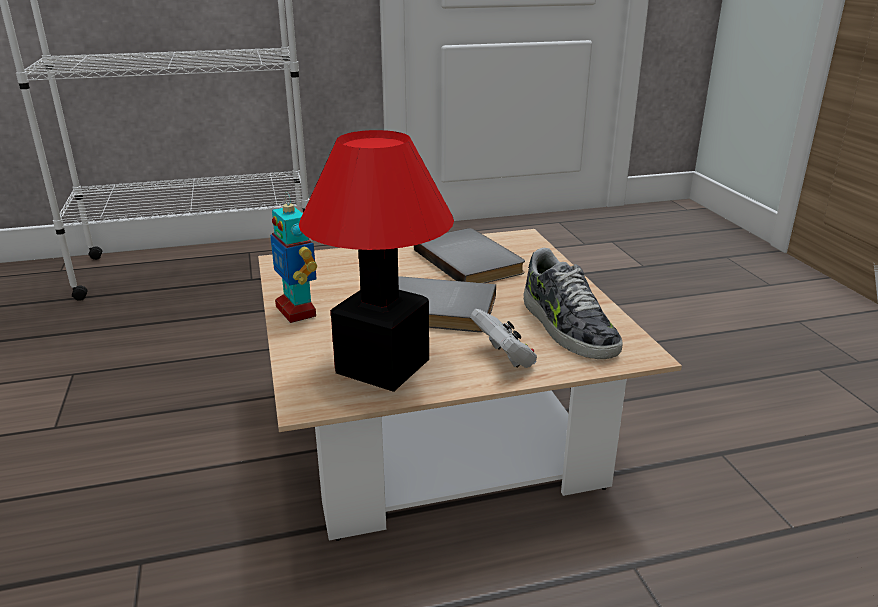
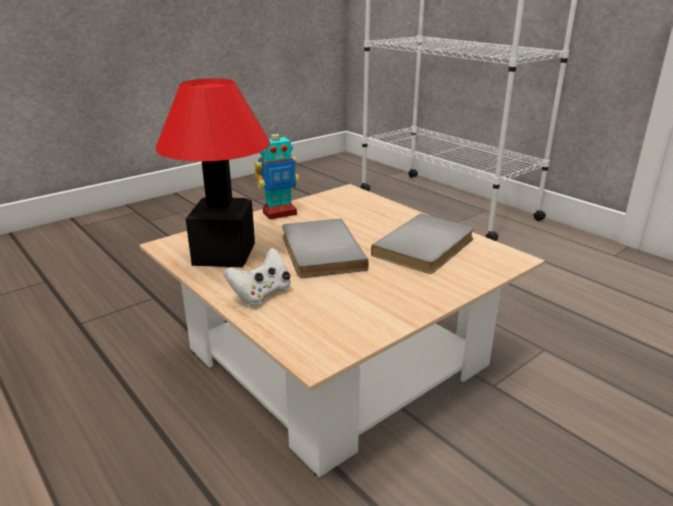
camera: 65 degrees right, 0 degrees up
toy robot [270,191,317,323] -> toy robot turned 150 degrees counterclockwise [254,125,299,220]
shoe [524,248,623,359] -> none

